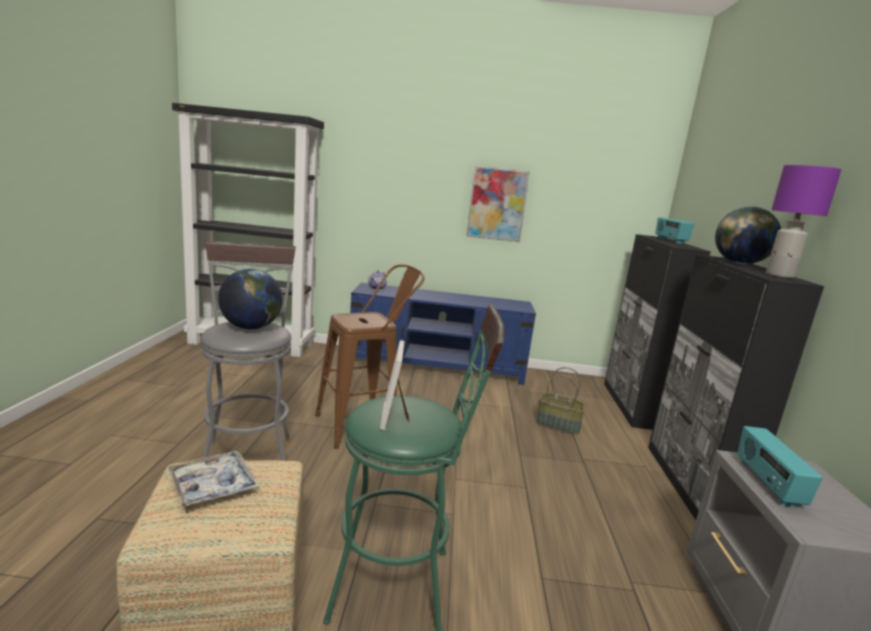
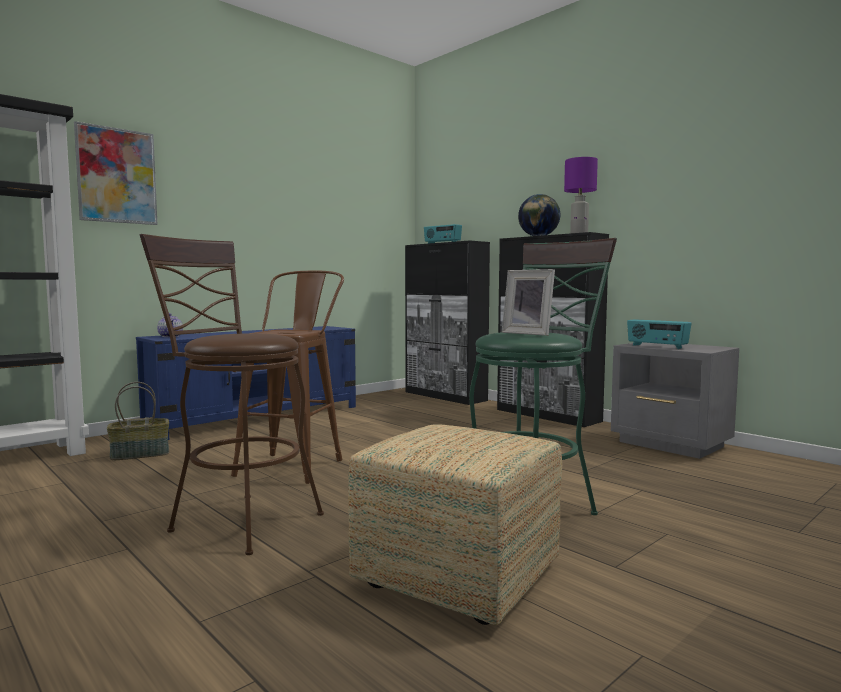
camera: 45 degrees left, 10 degrees down
tray [167,451,260,508] -> none
grey stool [201,241,296,461] -> brown stool [139,234,324,555]
globe [218,269,283,330] -> none
picture [466,165,530,242] -> picture moved to [74,121,158,225]
basket [536,367,586,435] -> basket moved to [107,382,169,460]

